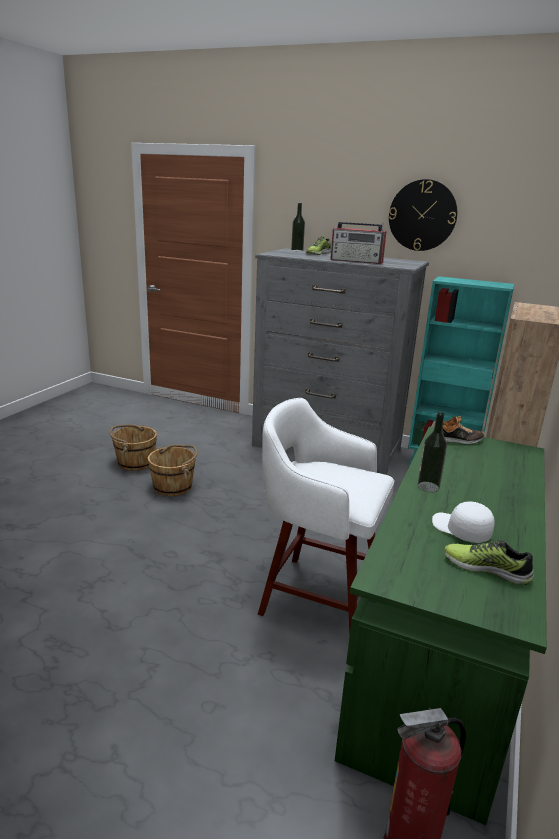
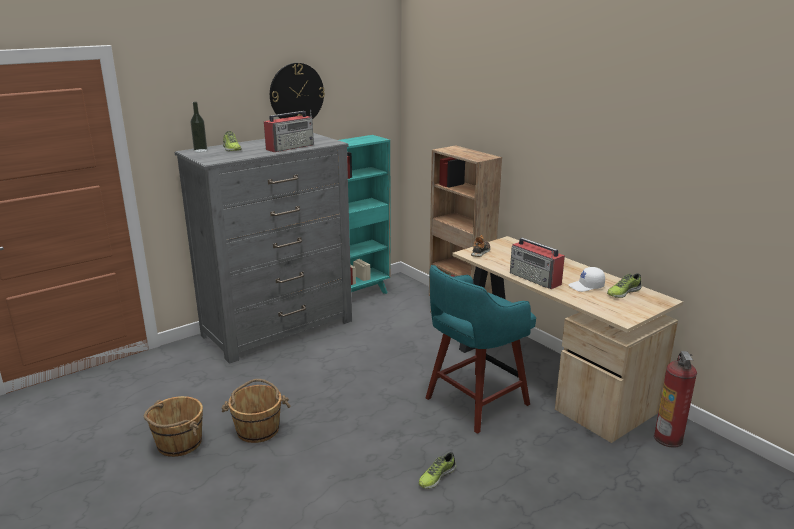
camera: 60 degrees left, 0 degrees up
white stool [258,398,394,635] -> turquoise stool [426,265,536,434]
green desk [335,426,547,825] -> beige desk [452,236,683,443]
bottle [418,412,447,492] -> radio [510,238,565,289]
none -> shoe [419,452,456,489]

